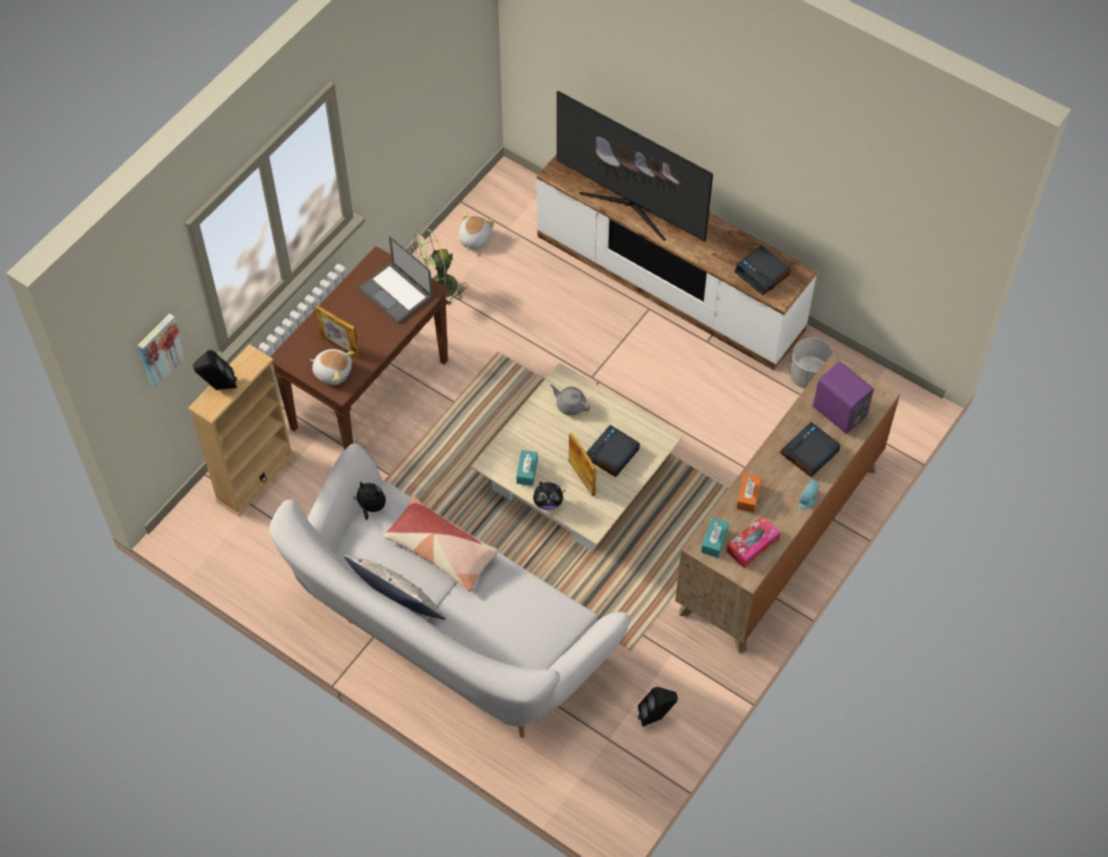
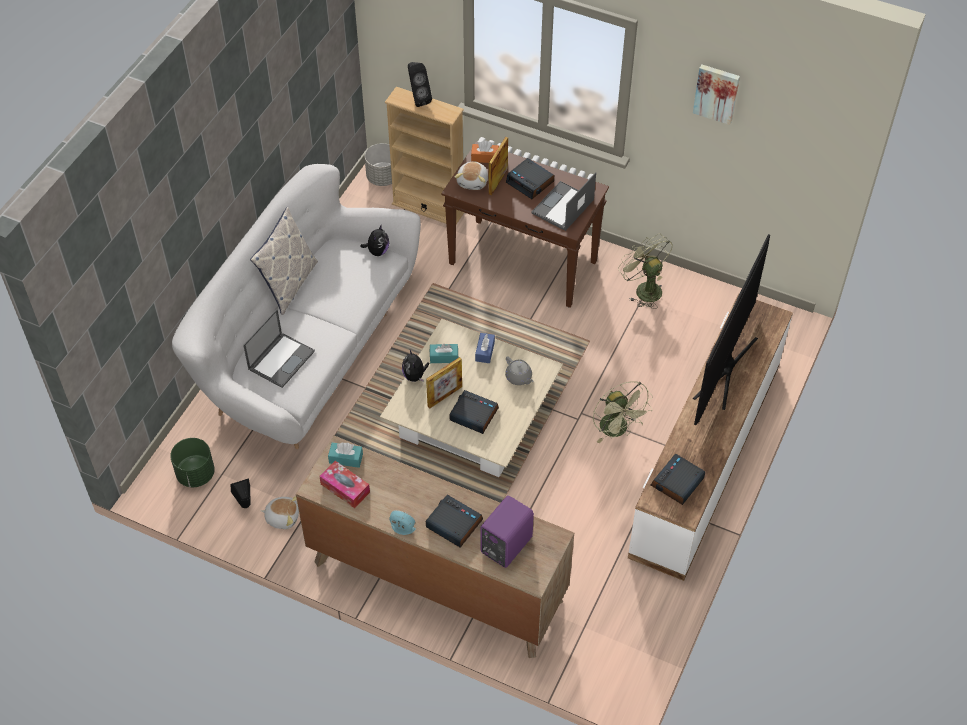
camera: 80 degrees right, 5 degrees down
picture [138,313,186,388] -> picture moved to [693,64,740,125]
pillow [383,496,498,592] -> none
plush toy [458,212,495,251] -> plush toy moved to [261,496,299,529]
grey teapot [550,384,590,415] -> grey teapot turned 120 degrees clockwise [505,356,534,385]
orange tissue box [736,474,762,513] -> orange tissue box moved to [471,141,499,163]
grey planter [789,338,834,389] -> grey planter moved to [365,143,392,186]
none -> green planter [170,438,215,487]
none -> laptop [243,309,315,388]
none -> blue tissue box [475,333,495,363]
none -> alarm clock [506,158,554,199]
none -> green fan [593,381,653,443]

